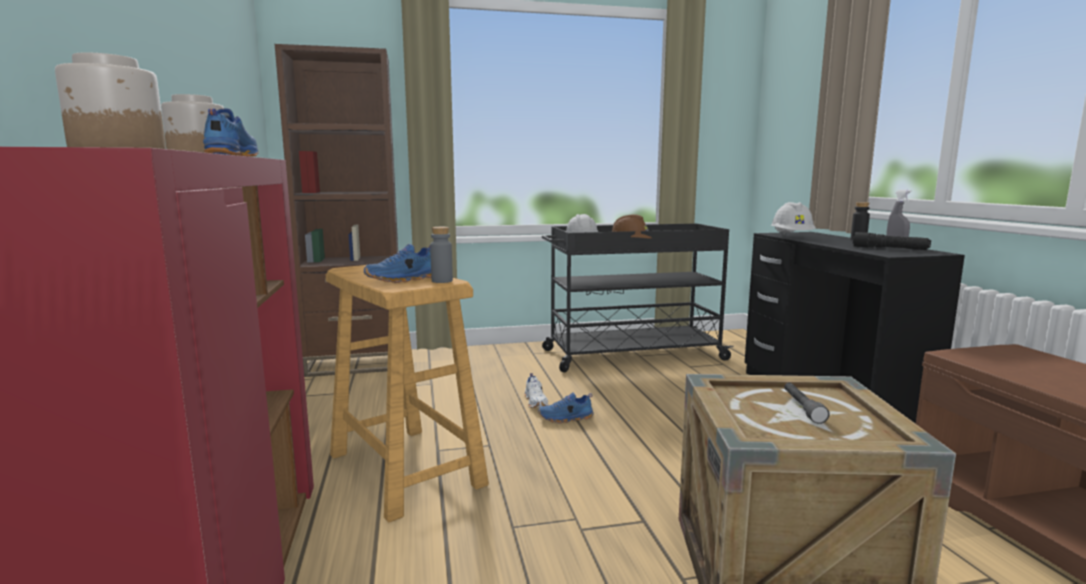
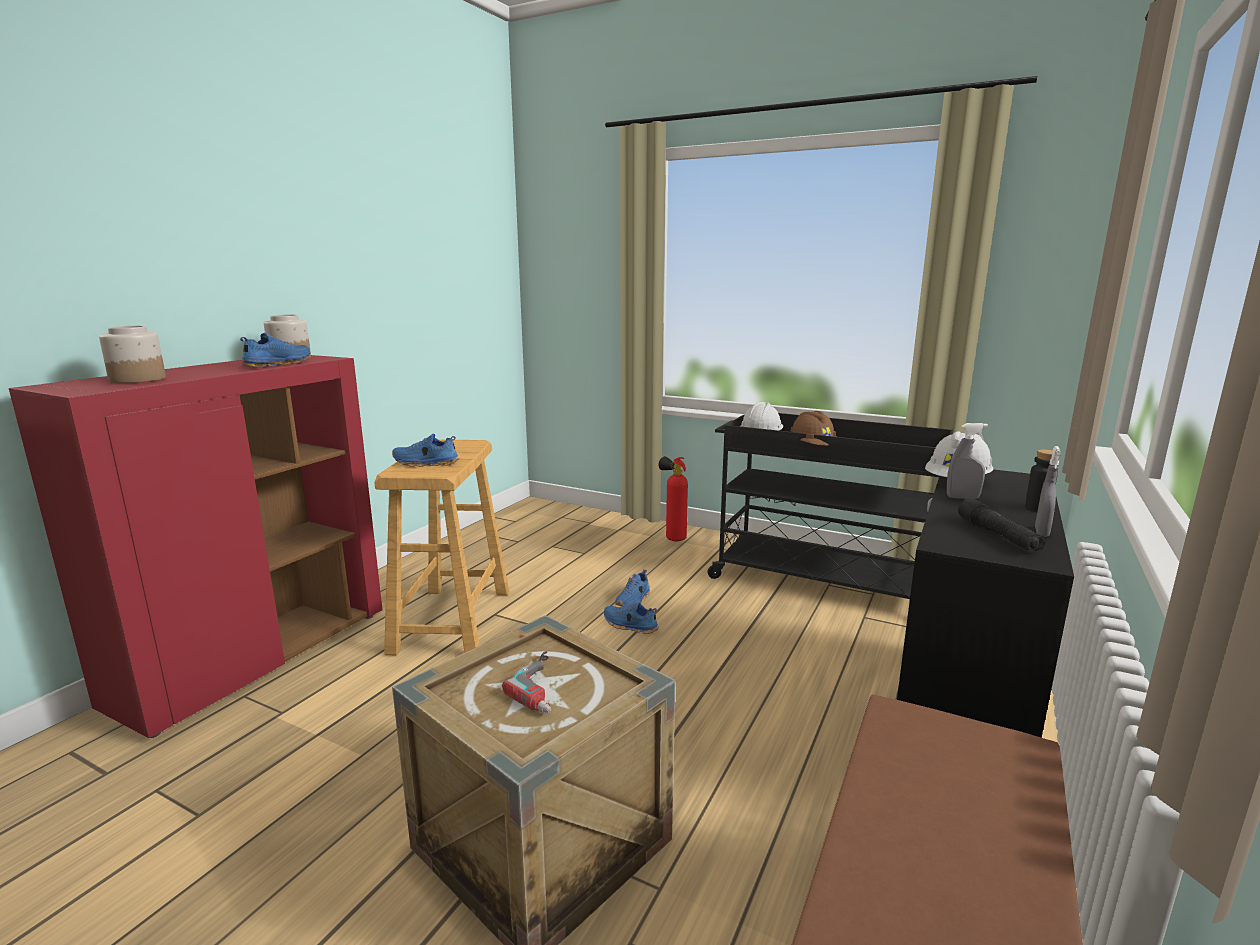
camera: 40 degrees right, 5 degrees up
brown bookcase [275,44,398,377] -> none
grey bottle [430,227,453,283] -> none
white shoe [524,373,548,408] -> blue shoe [615,569,650,606]
grey flashlight [784,382,829,424] -> power drill [502,651,551,713]
none -> fire extinguisher [658,456,688,541]
none -> grey spray bottle [947,423,988,499]

